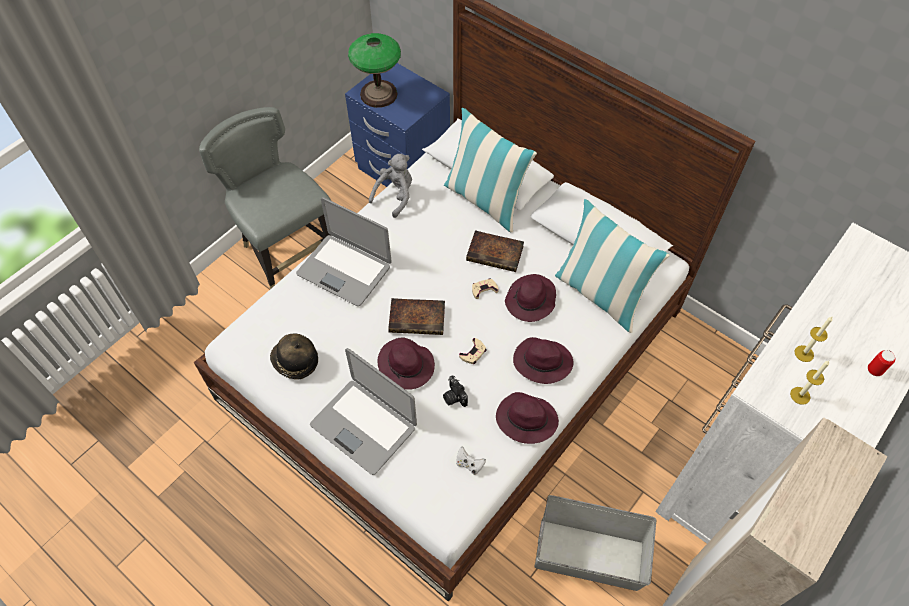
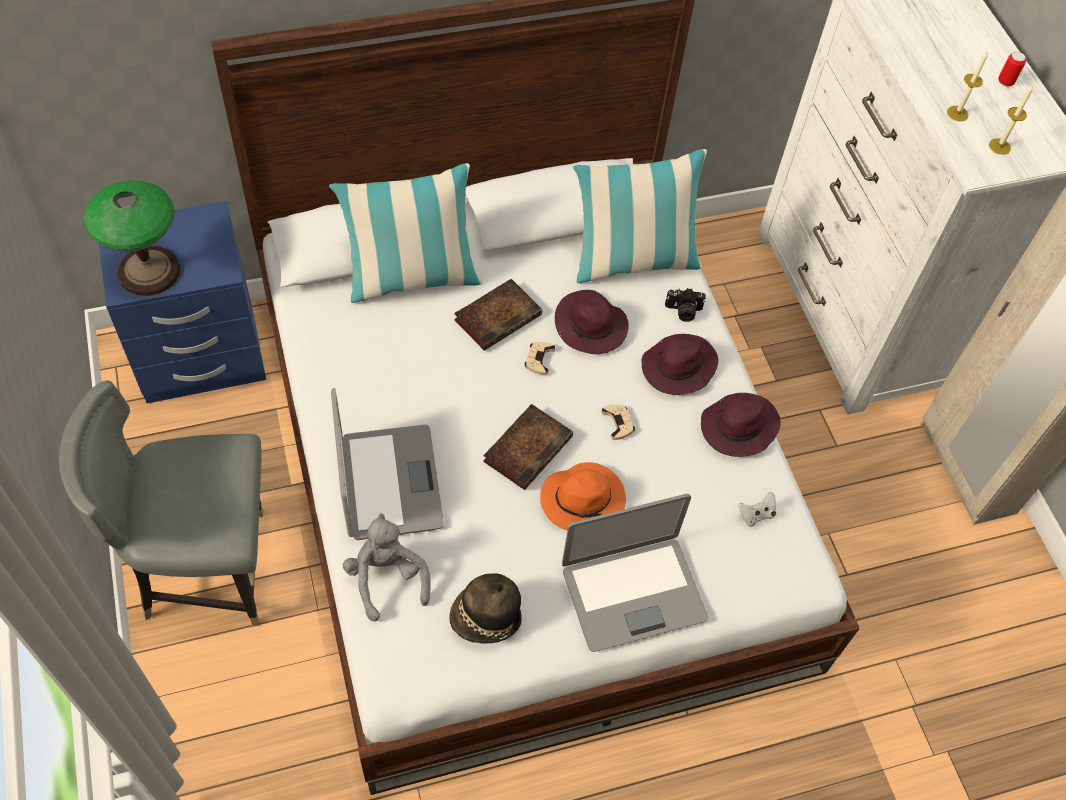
camera: 60 degrees left, 0 degrees up
laptop [296,197,392,306] -> laptop turned 75 degrees counterclockwise [331,388,444,540]
grey plush toy [369,154,412,218] -> grey plush toy moved to [343,513,431,622]
purple hat [378,337,435,390] -> orange hat [540,462,626,531]
camera [443,375,468,407] -> camera moved to [665,288,706,322]
grey storage box [535,495,656,591] -> none

